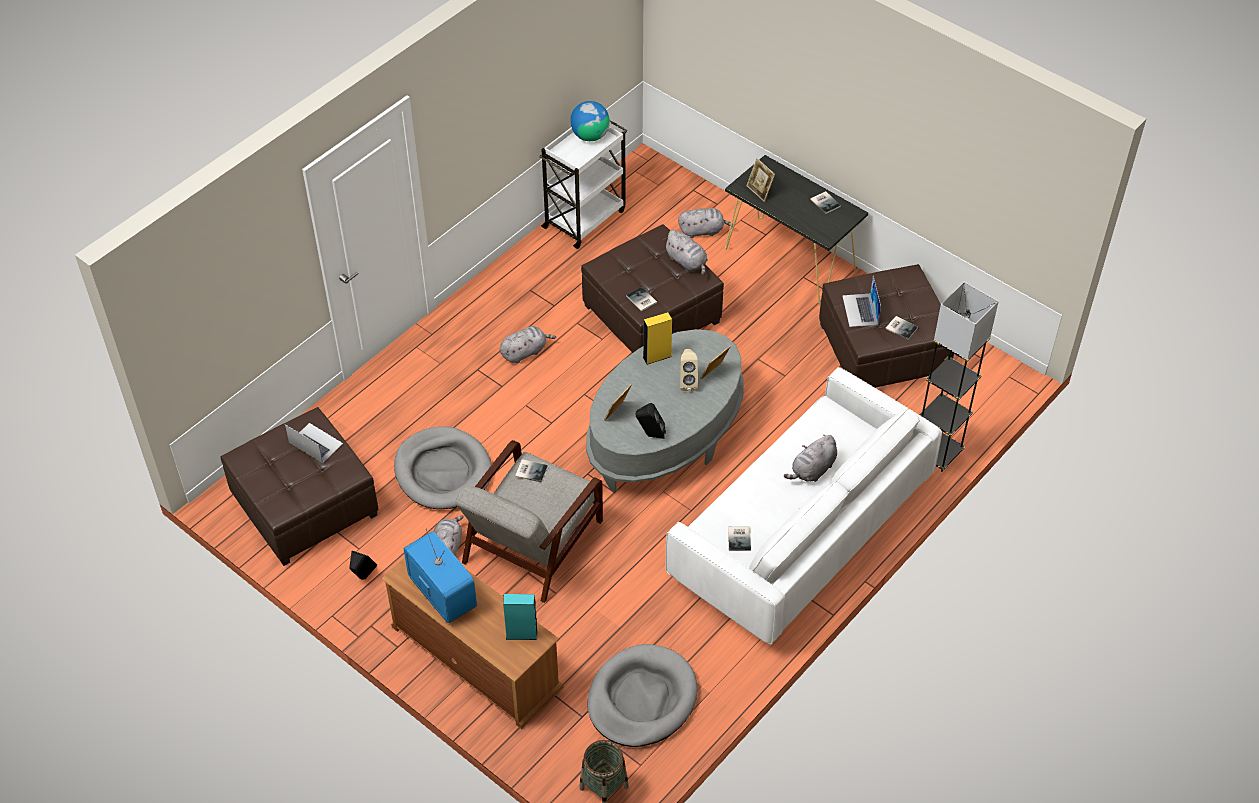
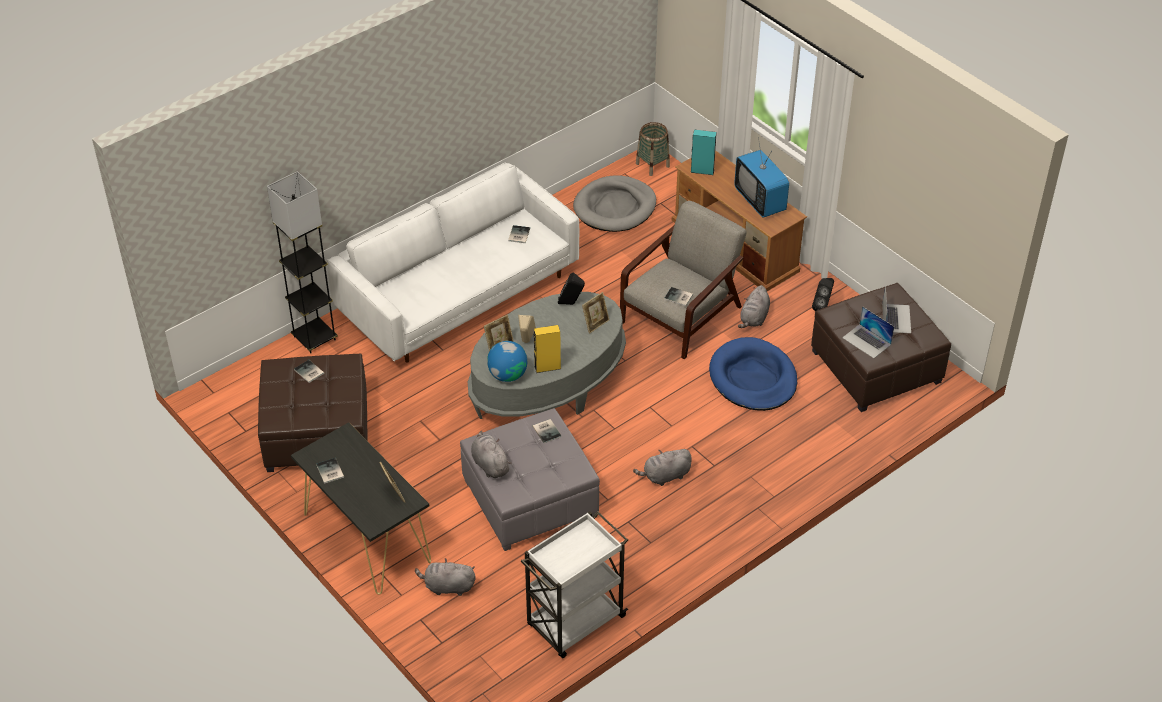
camera: 170 degrees left, 5 degrees down
grey dog bed [394,426,492,509] -> blue dog bed [709,337,797,411]
globe [570,101,610,141] -> globe moved to [487,341,527,382]
brown ottoman [581,224,724,353] -> grey ottoman [460,408,600,551]
grey plush toy [784,435,837,482] -> none
laptop [842,276,881,327] -> laptop moved to [882,286,911,333]

